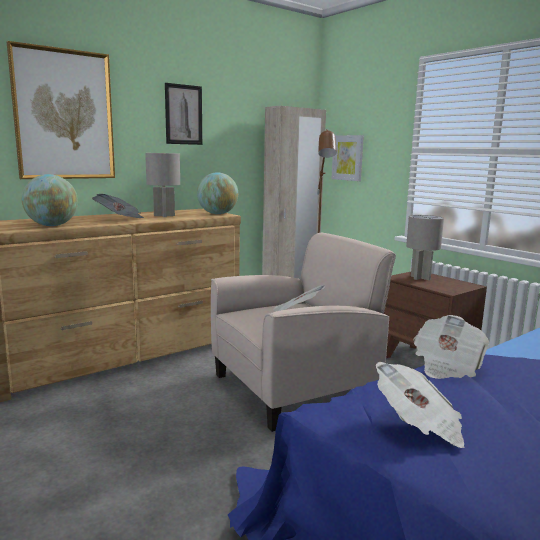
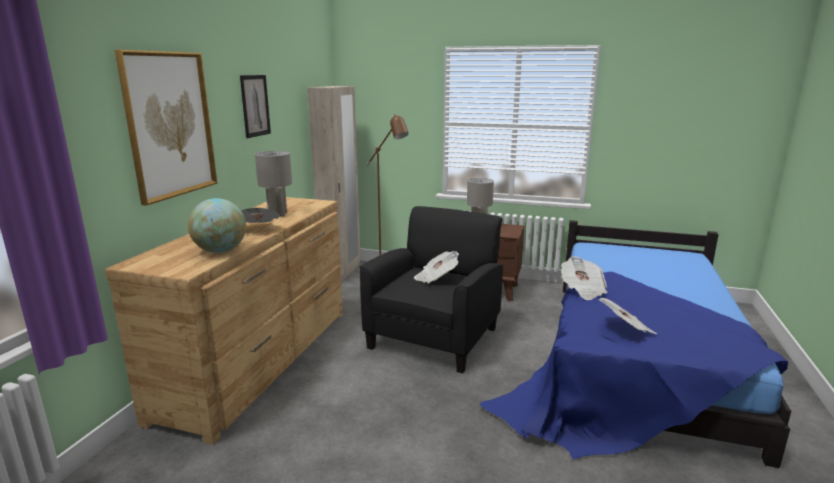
camera: 35 degrees left, 5 degrees up
globe [197,172,238,214] -> none
beige armchair [211,233,396,432] -> black armchair [360,206,503,373]
picture [332,135,364,181] -> none

